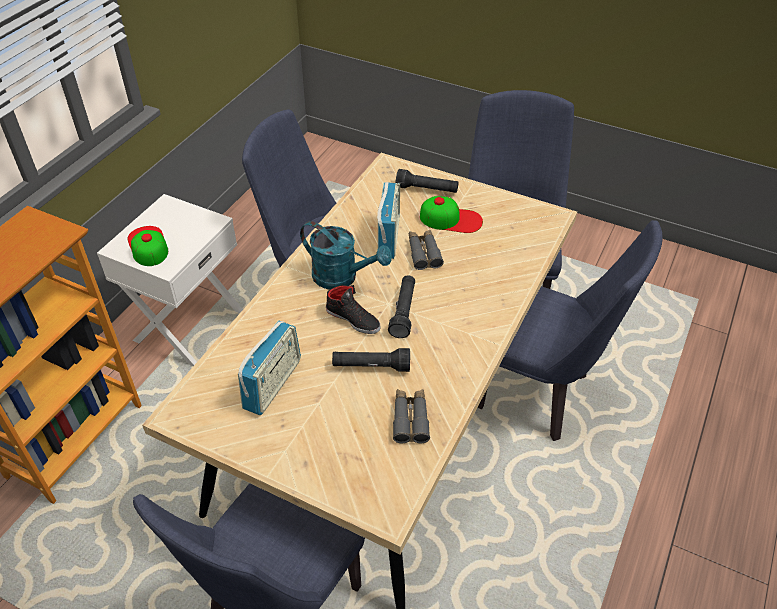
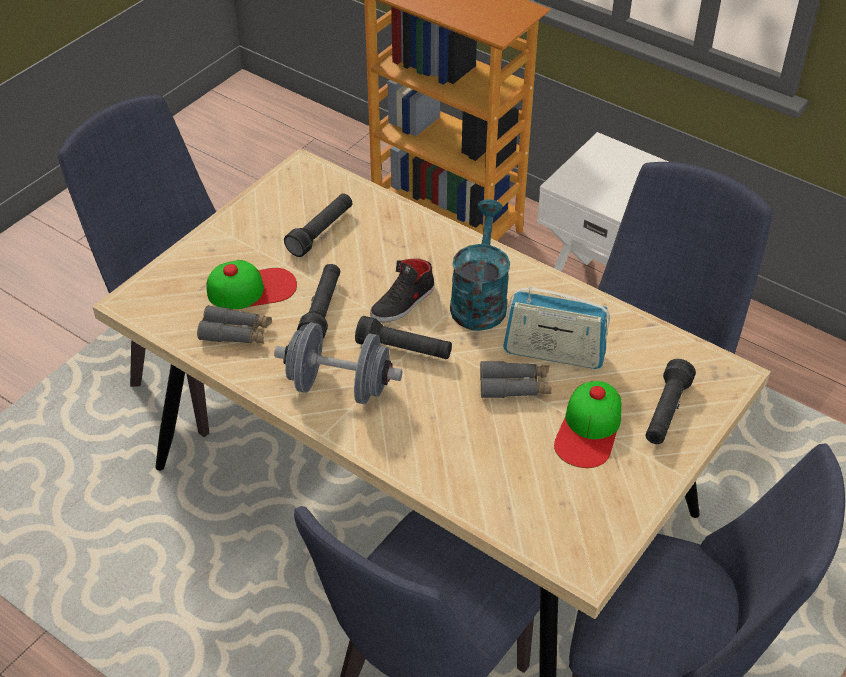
camera: 100 degrees right, 0 degrees up
cap [128,226,168,266] -> cap moved to [206,260,297,309]
radio [238,321,301,415] -> black flashlight [284,193,352,257]
turquoise watering can [300,221,392,289] -> turquoise watering can turned 150 degrees clockwise [450,199,510,331]
none -> grey dumbbell [274,323,402,404]

